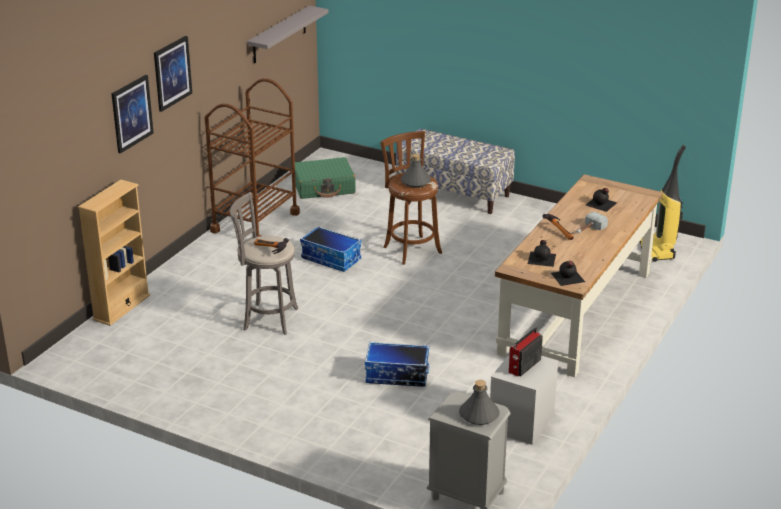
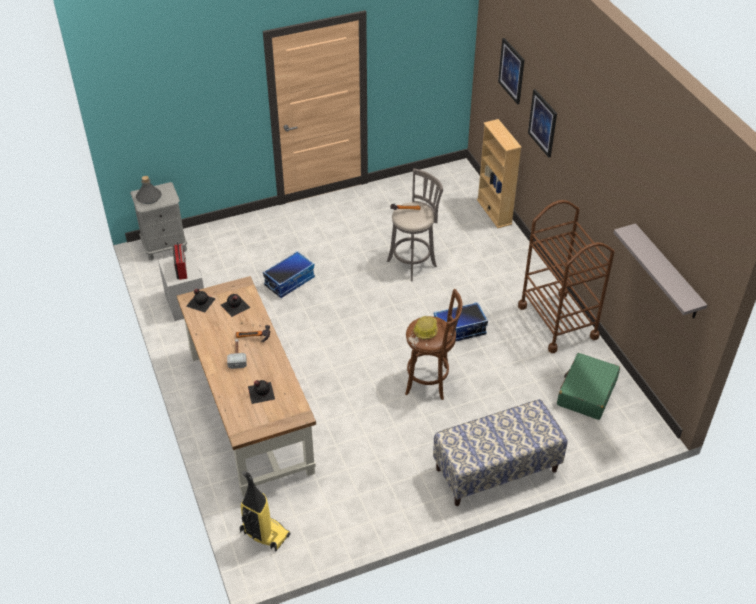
camera: 130 degrees right, 15 degrees up
picture [154,36,192,112] -> picture moved to [498,38,525,104]
grey bottle [401,154,431,188] -> hard hat [413,316,438,340]

